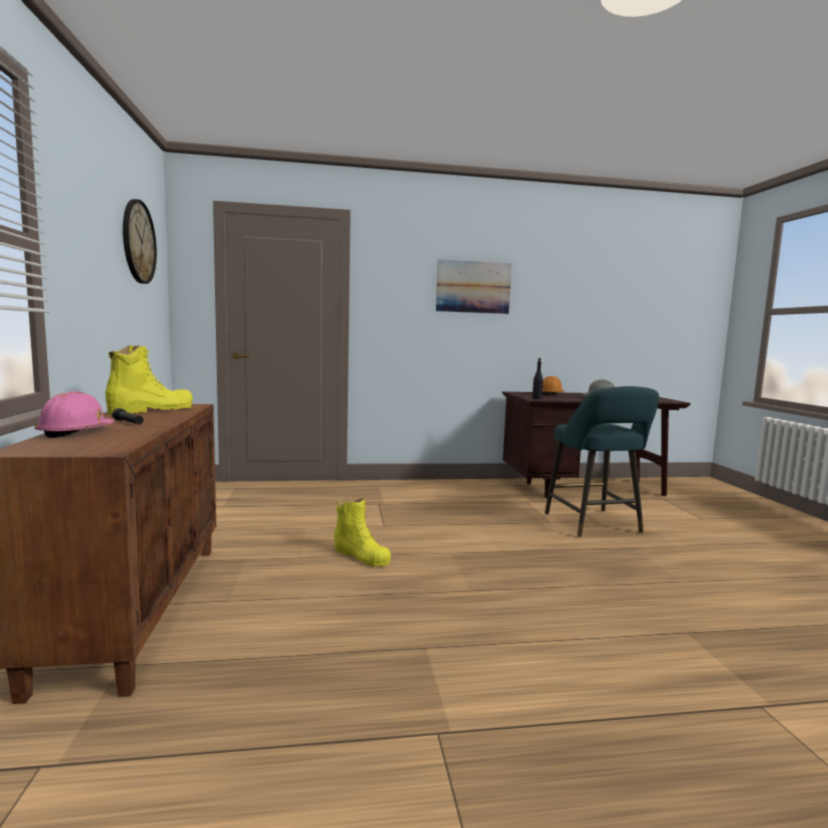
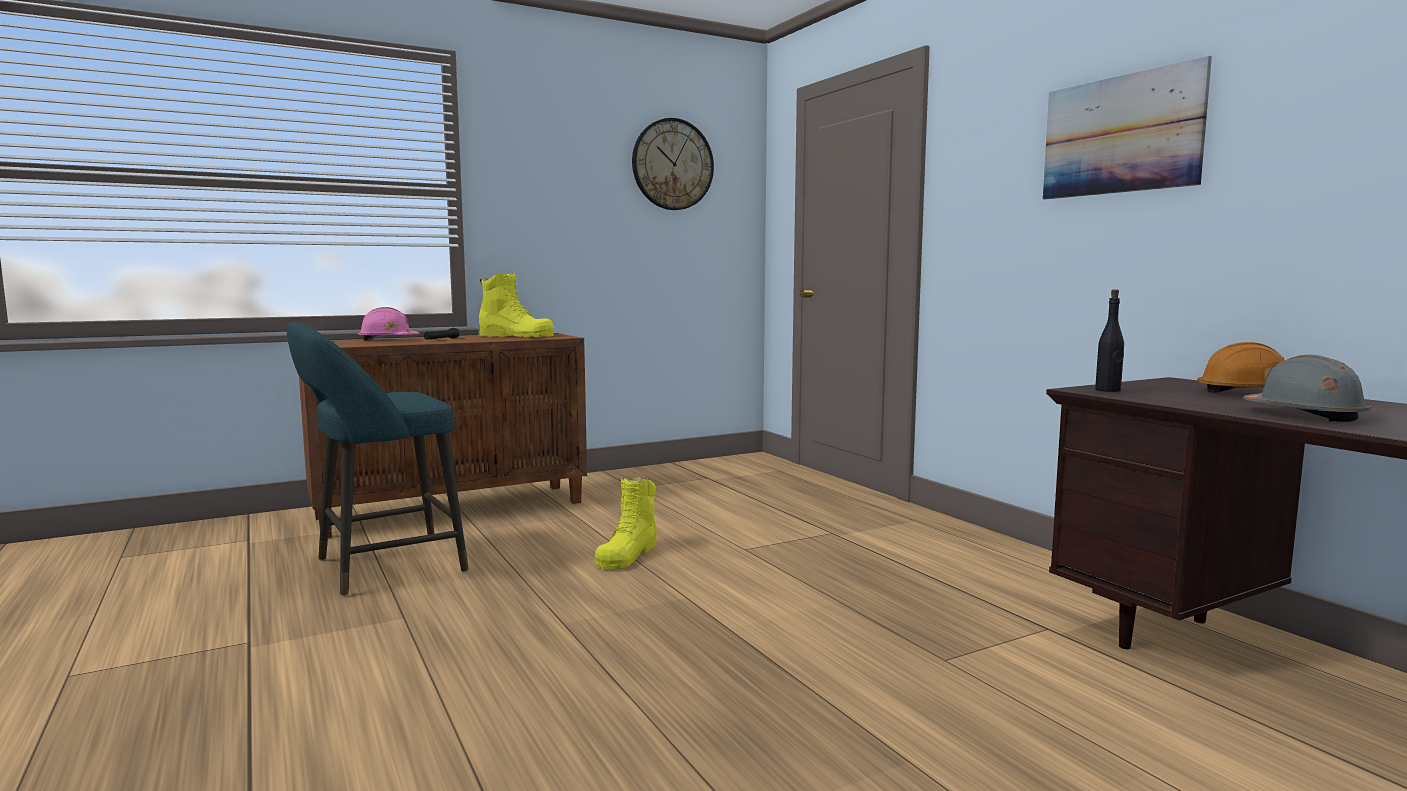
camera: 70 degrees right, 0 degrees up
turquoise stool [545,386,659,537] -> turquoise stool moved to [287,322,468,596]

